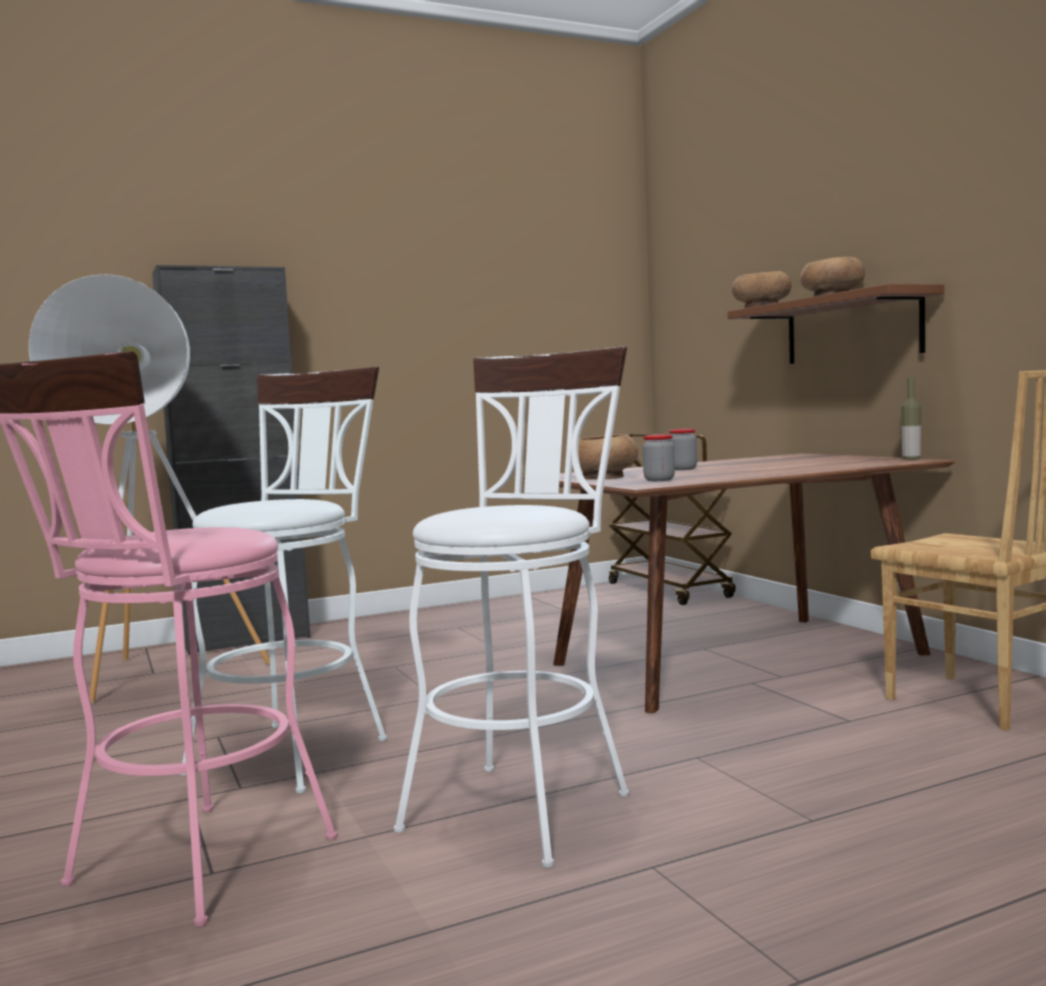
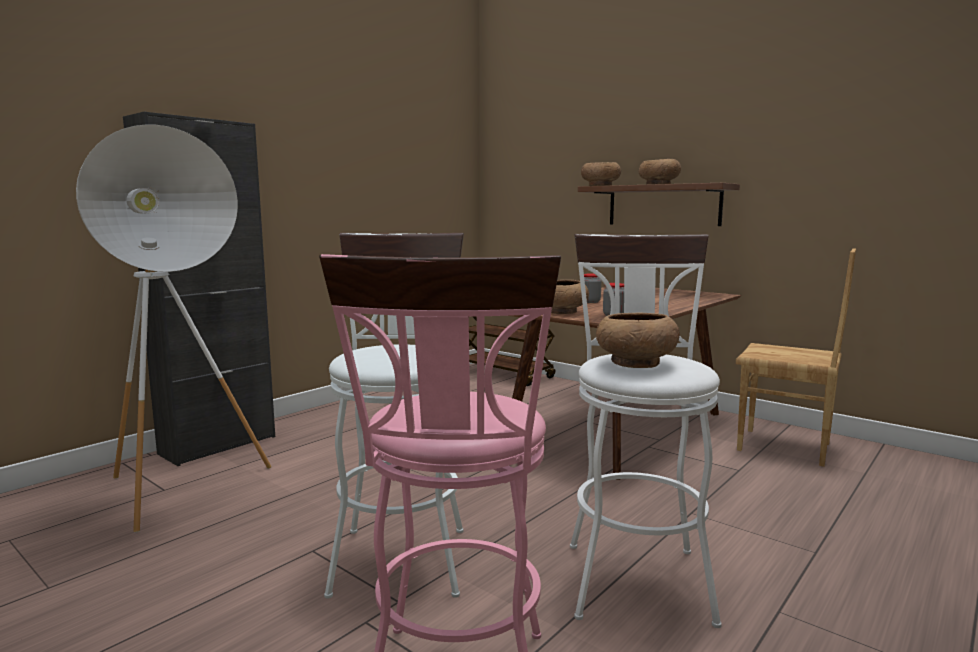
camera: 25 degrees left, 5 degrees up
bottle [901,378,921,460] -> none
none -> brown bowl [596,313,680,368]

